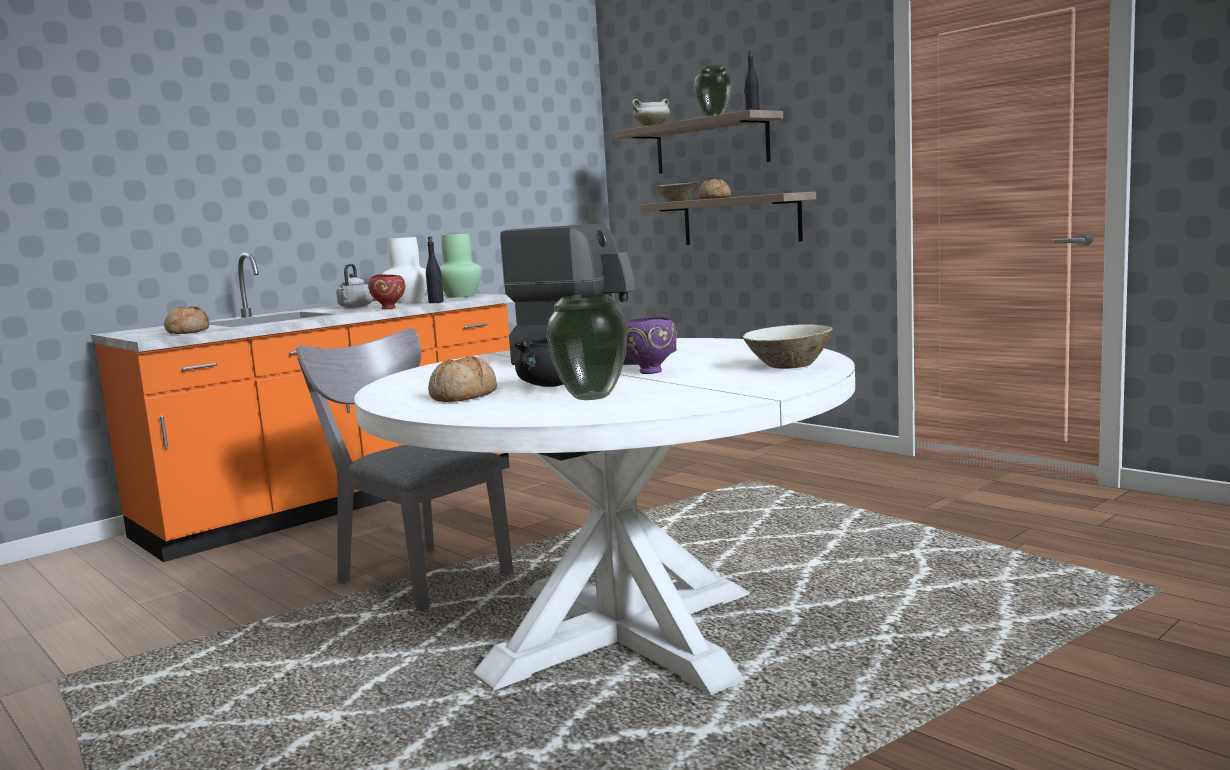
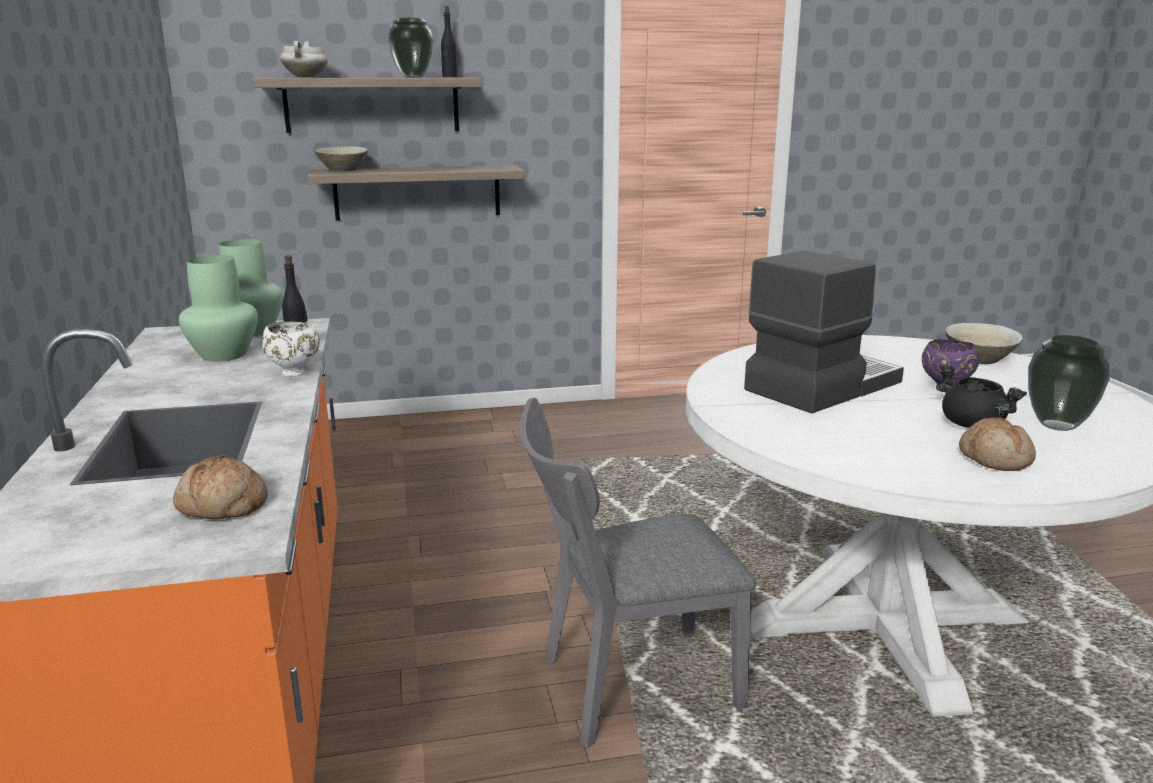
camera: 60 degrees left, 10 degrees up
grey kettle [336,264,373,308] -> none
red bowl [368,274,405,309] -> white bowl [261,322,320,377]
white vase [382,237,427,303] -> green vase [179,255,258,361]
bread [698,179,731,199] -> none

